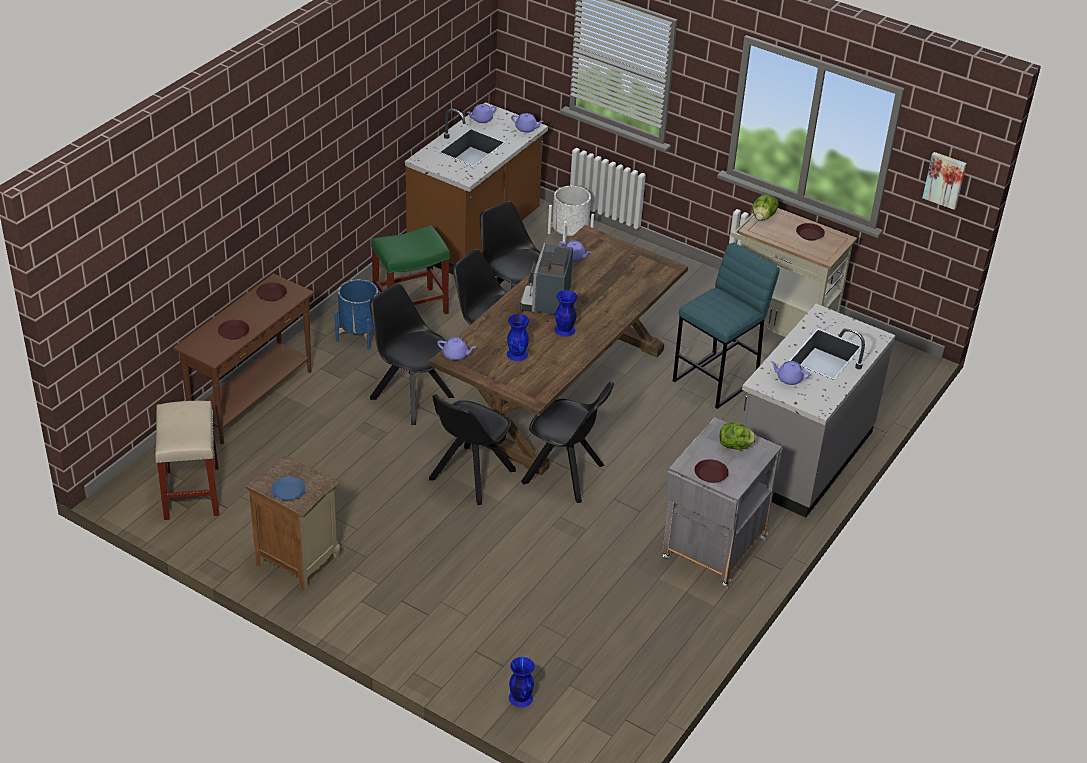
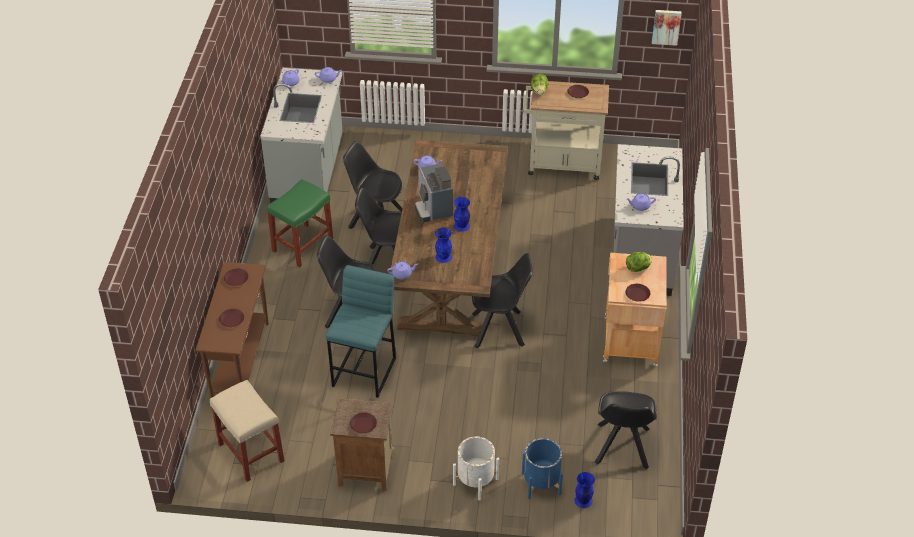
camera: 25 degrees left, 5 degrees up
blue plate [271,476,306,500] -> brown plate [350,412,377,434]
blue planter [335,279,378,349] -> blue planter moved to [522,438,563,499]
brown counter [405,102,548,275] -> grey counter [260,68,343,203]
black chair [429,394,516,505] -> black chair moved to [595,391,657,469]
white planter [548,186,594,245] -> white planter moved to [453,436,499,501]
grey cart [662,417,783,588] -> brown cart [603,253,667,366]
turquoise stool [673,242,780,409] -> turquoise stool moved to [326,265,396,398]

